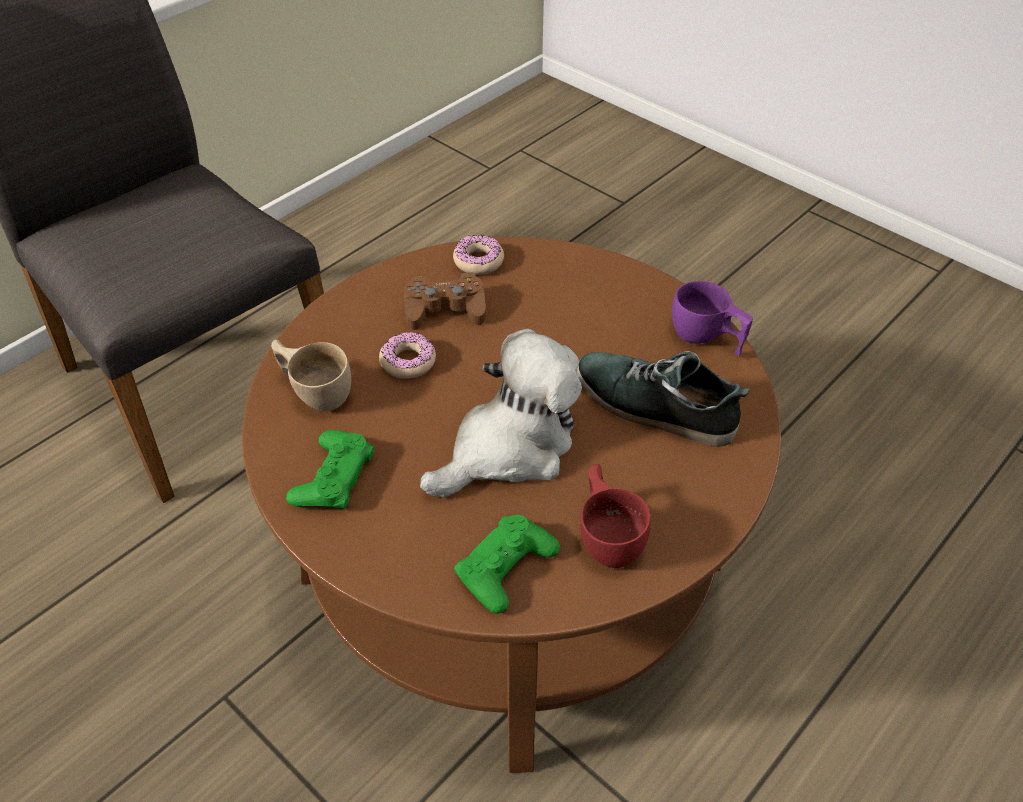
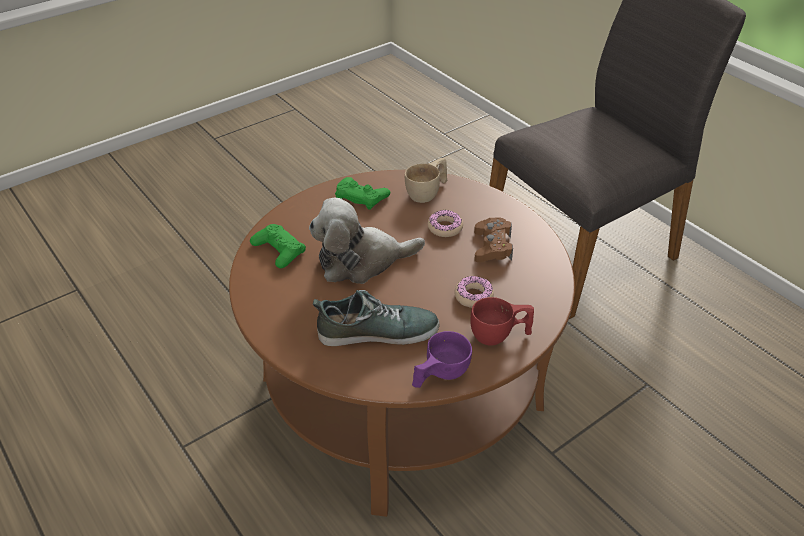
camera: 100 degrees right, 5 degrees down
plush toy [420,329,582,497] -> plush toy turned 105 degrees clockwise [309,198,425,284]
donut [453,235,504,275] -> donut moved to [454,276,494,308]
shoe [576,351,751,447] -> shoe turned 45 degrees clockwise [313,290,439,346]
red cup [580,464,651,568] -> red cup moved to [471,297,534,346]

